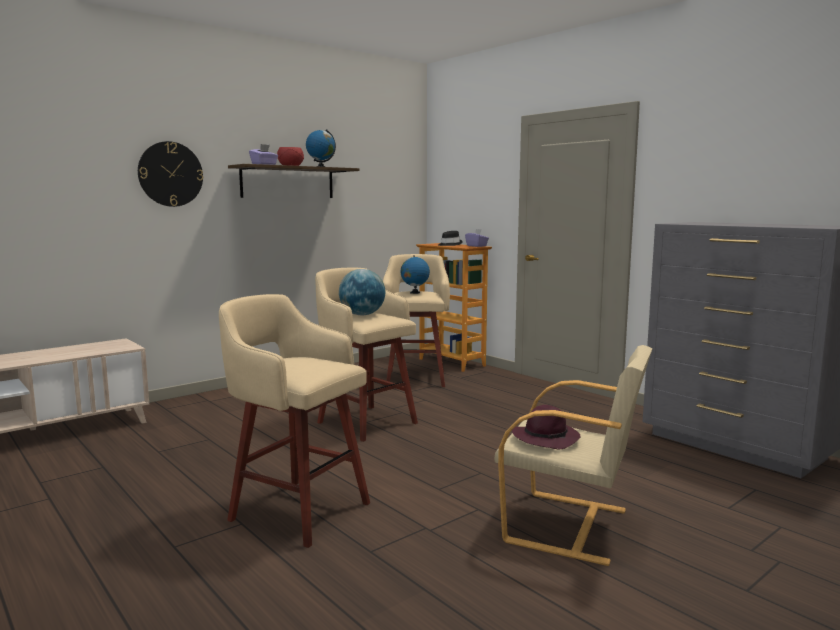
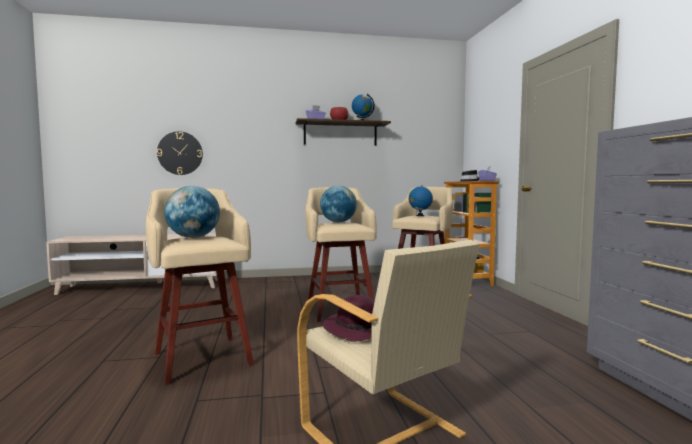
camera: 30 degrees right, 5 degrees down
wall clock [138,141,203,207] -> wall clock moved to [157,131,203,175]
none -> globe [164,186,220,238]

